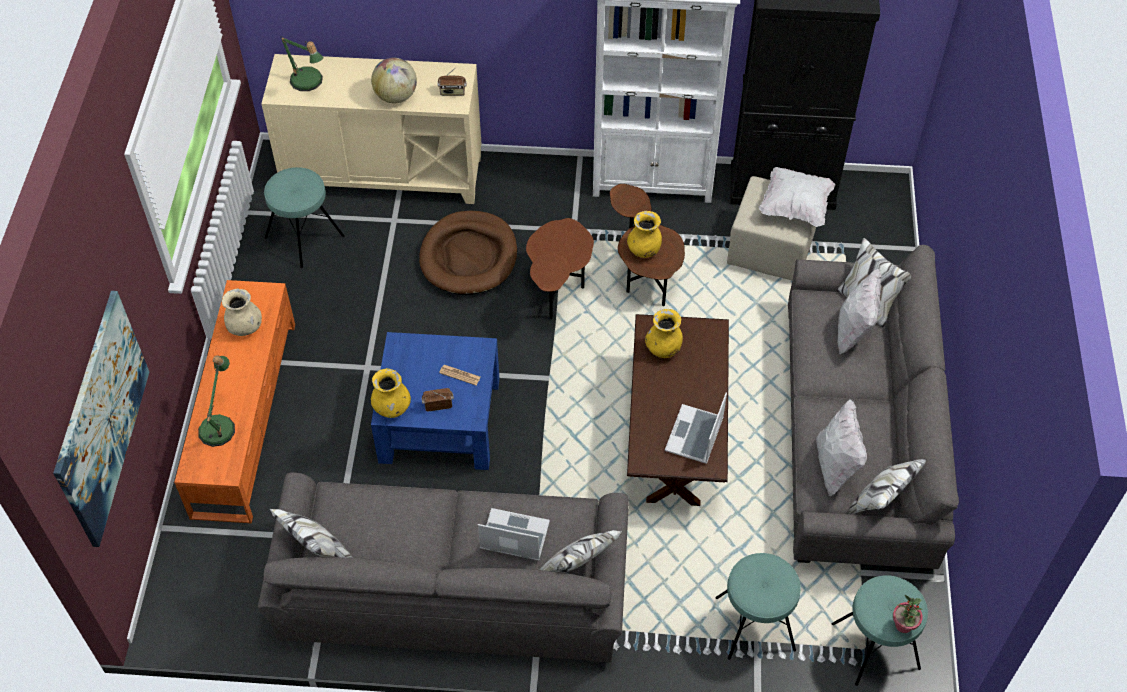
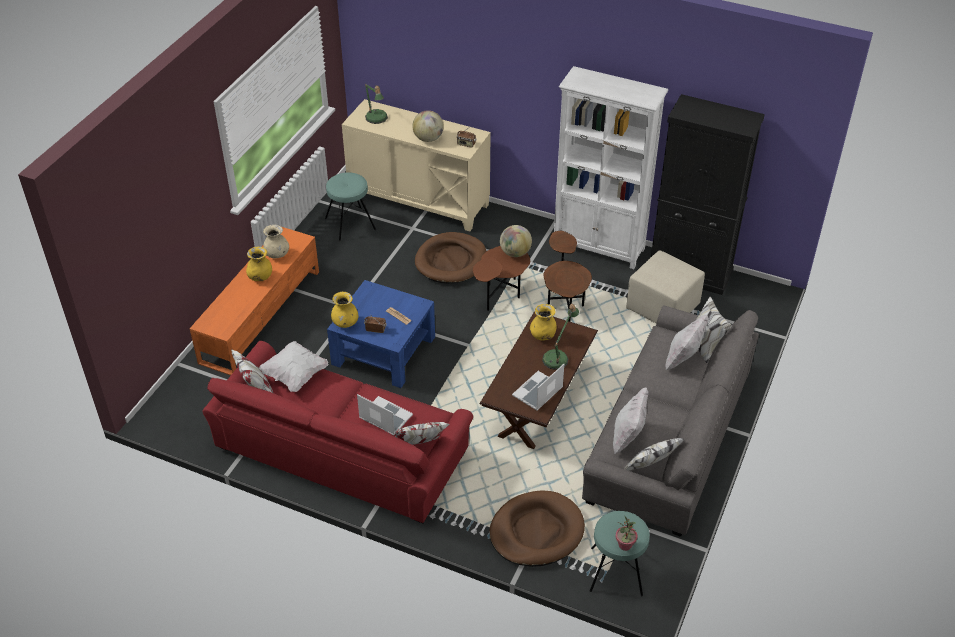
camera: 20 degrees right, 10 degrees down
picture [53,291,149,547] -> none
table lamp [198,355,235,447] -> table lamp moved to [542,304,579,370]
grey sofa [258,472,629,663] -> red sofa [202,341,473,524]
yellow vase [627,211,662,258] -> yellow vase moved to [246,247,272,281]
turquoise stool [715,553,801,660] -> brown dog bed [490,491,585,567]
white pillow [759,167,835,227] -> white pillow moved to [259,341,328,392]
none -> globe [500,225,532,257]

